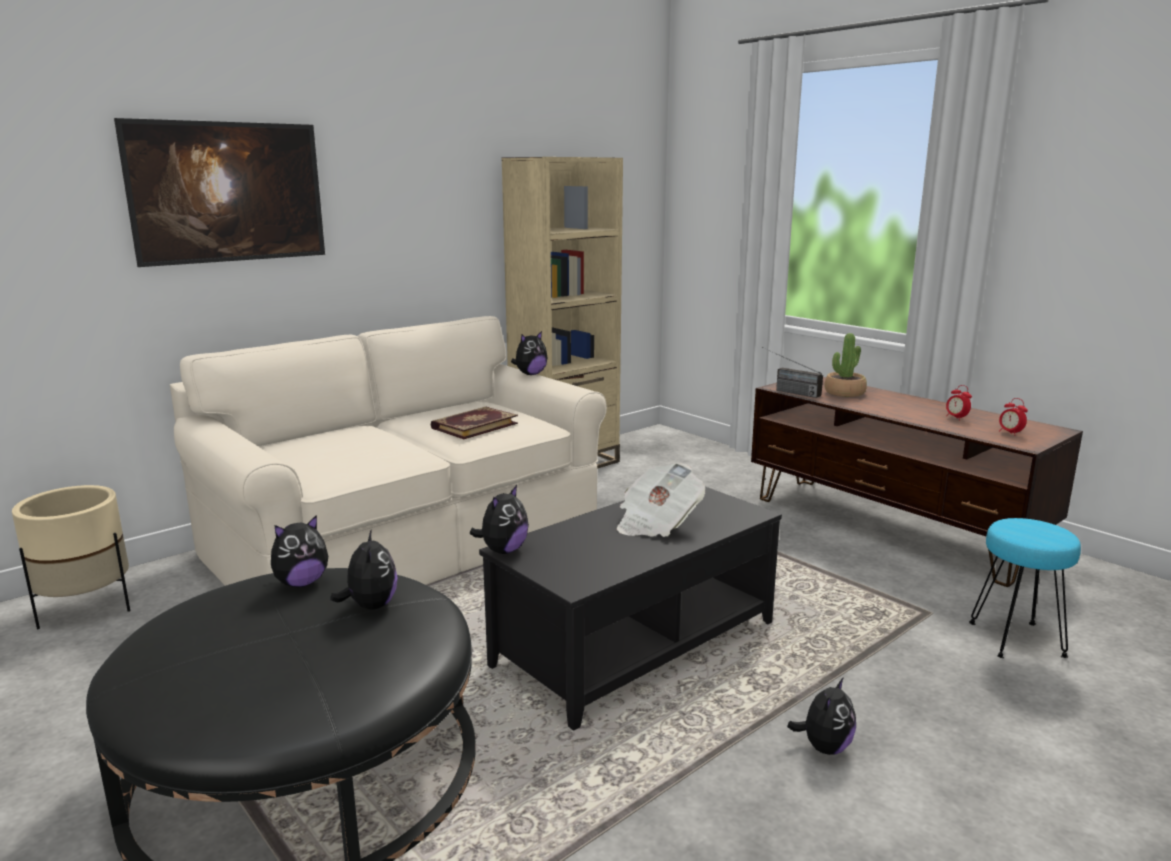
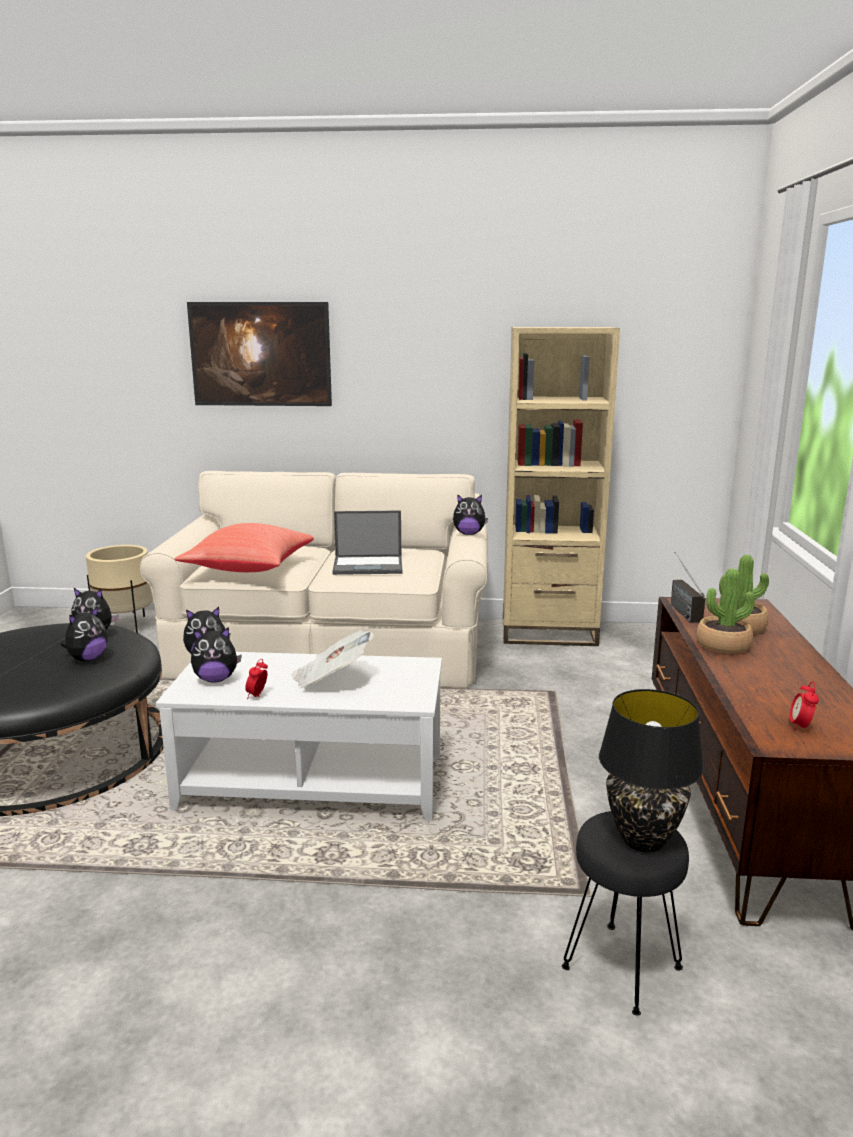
camera: 45 degrees right, 0 degrees up
book [431,407,518,439] -> laptop [332,510,403,575]
black coffee table [479,487,782,731] -> white coffee table [156,652,442,821]
plush toy [787,677,856,755] -> plush toy moved to [191,627,242,683]
alarm clock [946,385,972,421] -> alarm clock moved to [245,659,268,699]
turquoise stool [969,518,1081,658] -> black stool [562,811,689,1015]
none -> red pillow [174,523,314,572]
none -> black table lamp [599,689,704,852]
none -> potted plant [696,569,755,654]

